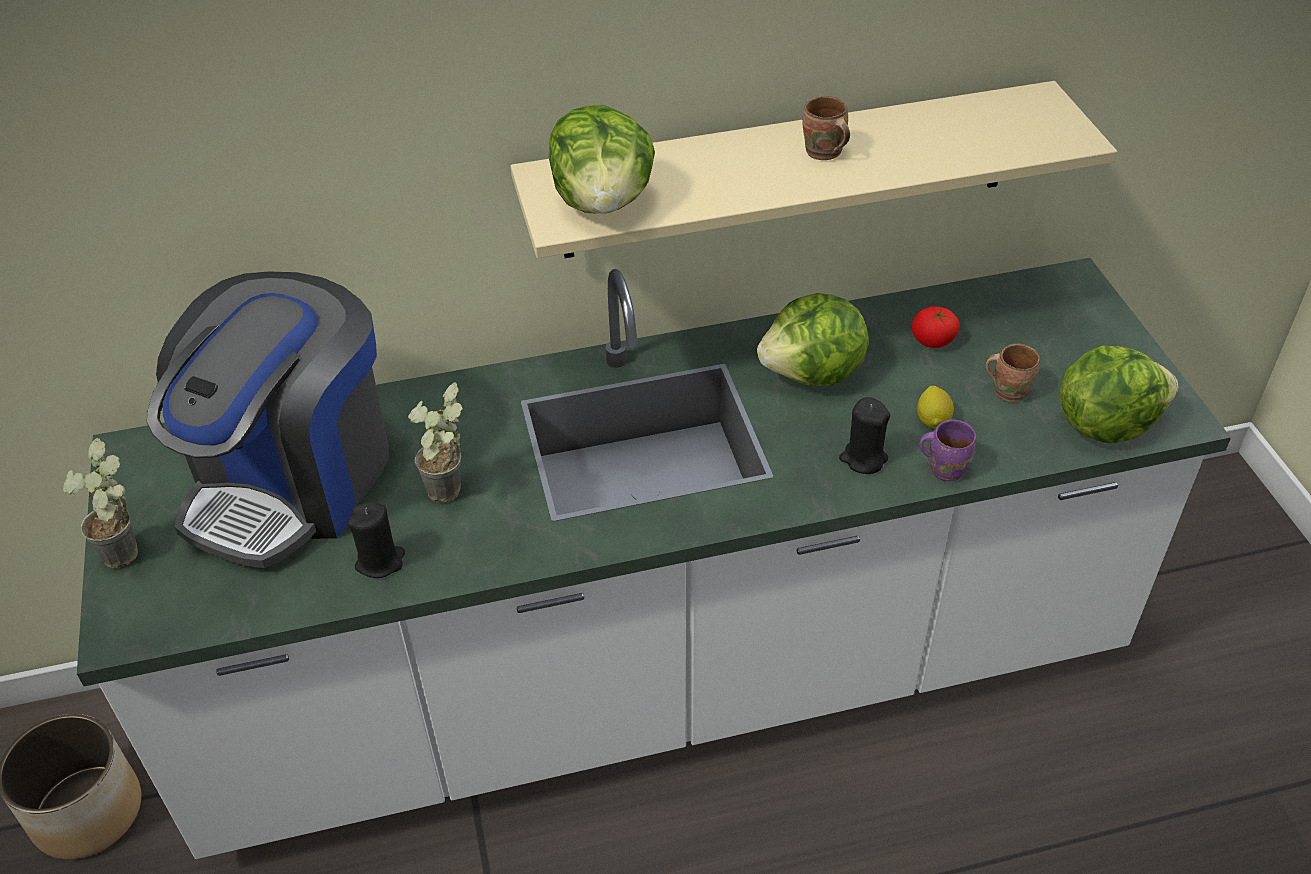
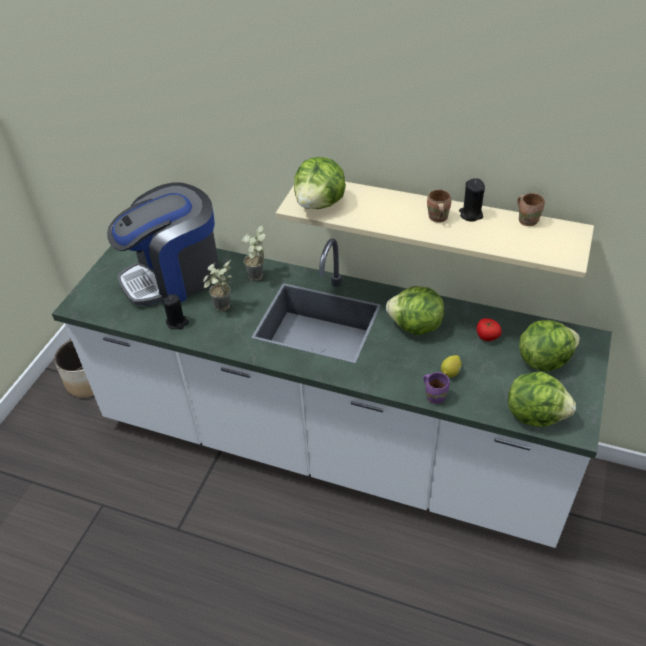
camera: 35 degrees right, 0 degrees up
potted plant [63,438,138,568] -> potted plant moved to [242,225,266,281]
black candle [839,397,891,474] -> black candle moved to [459,178,485,222]
brown mug [985,344,1040,403] -> brown mug moved to [517,193,545,226]
none -> lettuce [519,320,580,372]

